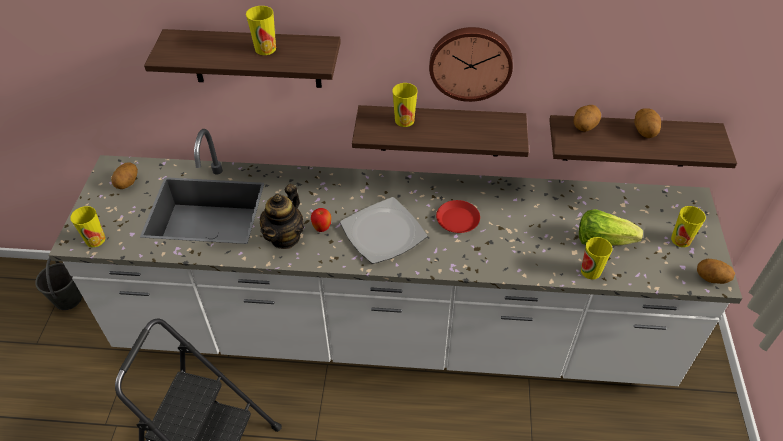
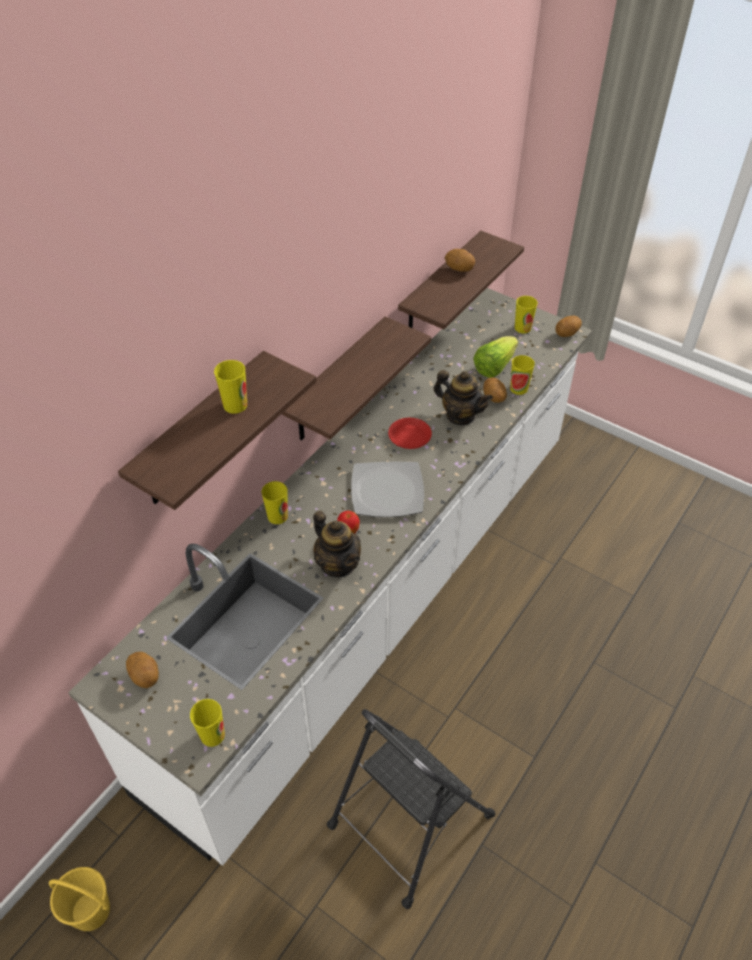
camera: 60 degrees left, 0 degrees up
grey bucket [35,257,82,310] -> yellow bucket [49,867,110,931]
cup [392,83,418,127] -> cup moved to [262,481,288,524]
wall clock [429,27,513,102] -> none
potato [573,105,601,132] -> potato moved to [483,377,507,403]
none -> teapot [433,370,493,425]

